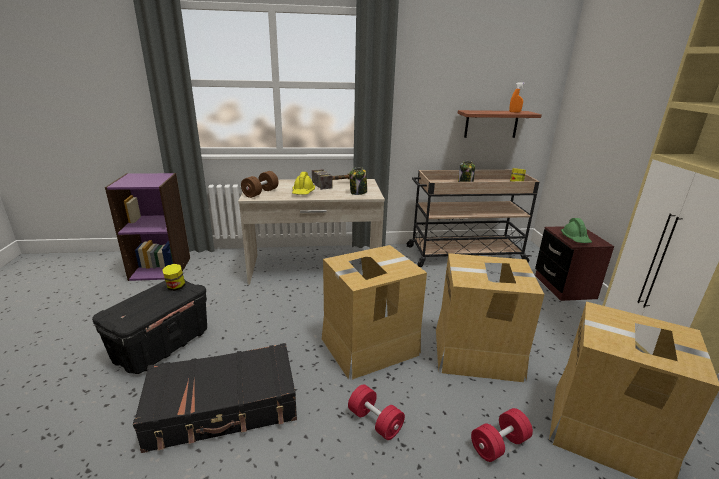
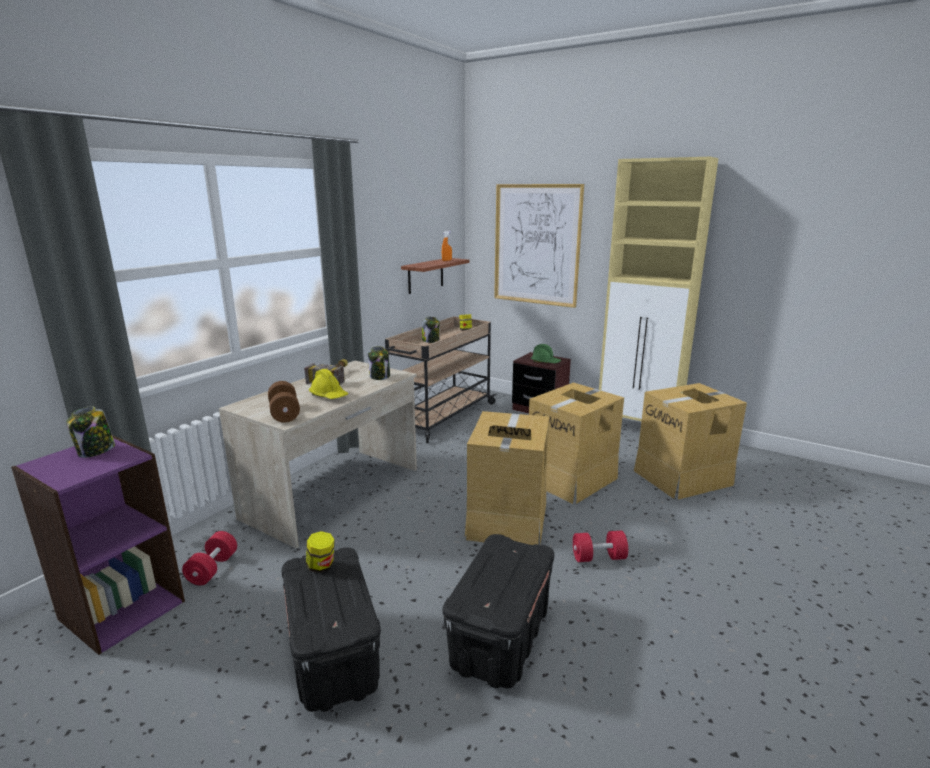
camera: 50 degrees left, 5 degrees down
black suitcase [133,343,297,453] -> black storage box [443,534,554,688]
red dumbbell [471,408,533,462] -> red dumbbell moved to [182,531,237,585]
none -> jar [66,406,115,458]
none -> picture [494,184,584,308]

